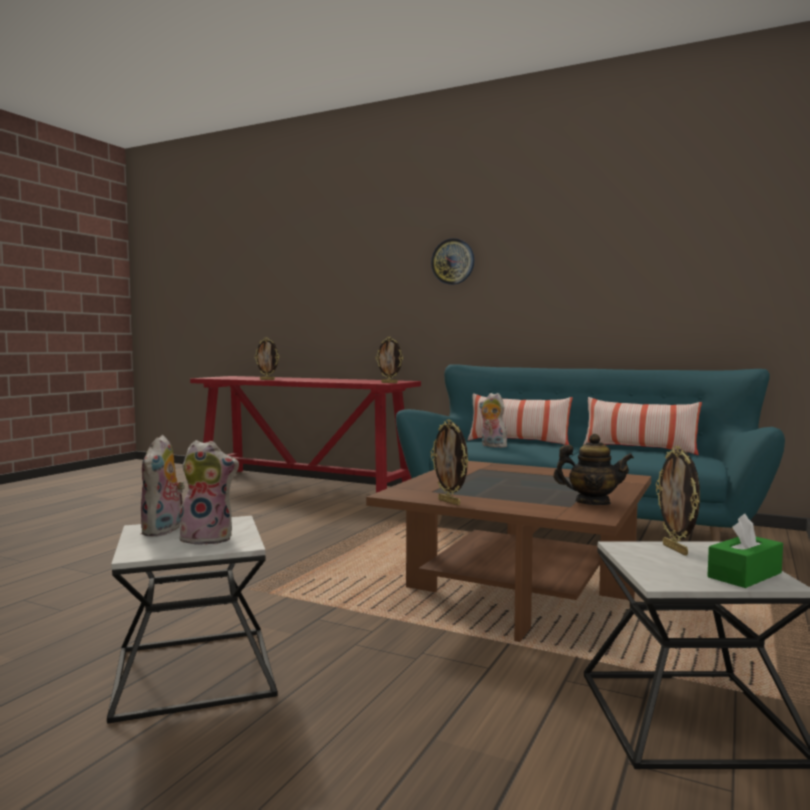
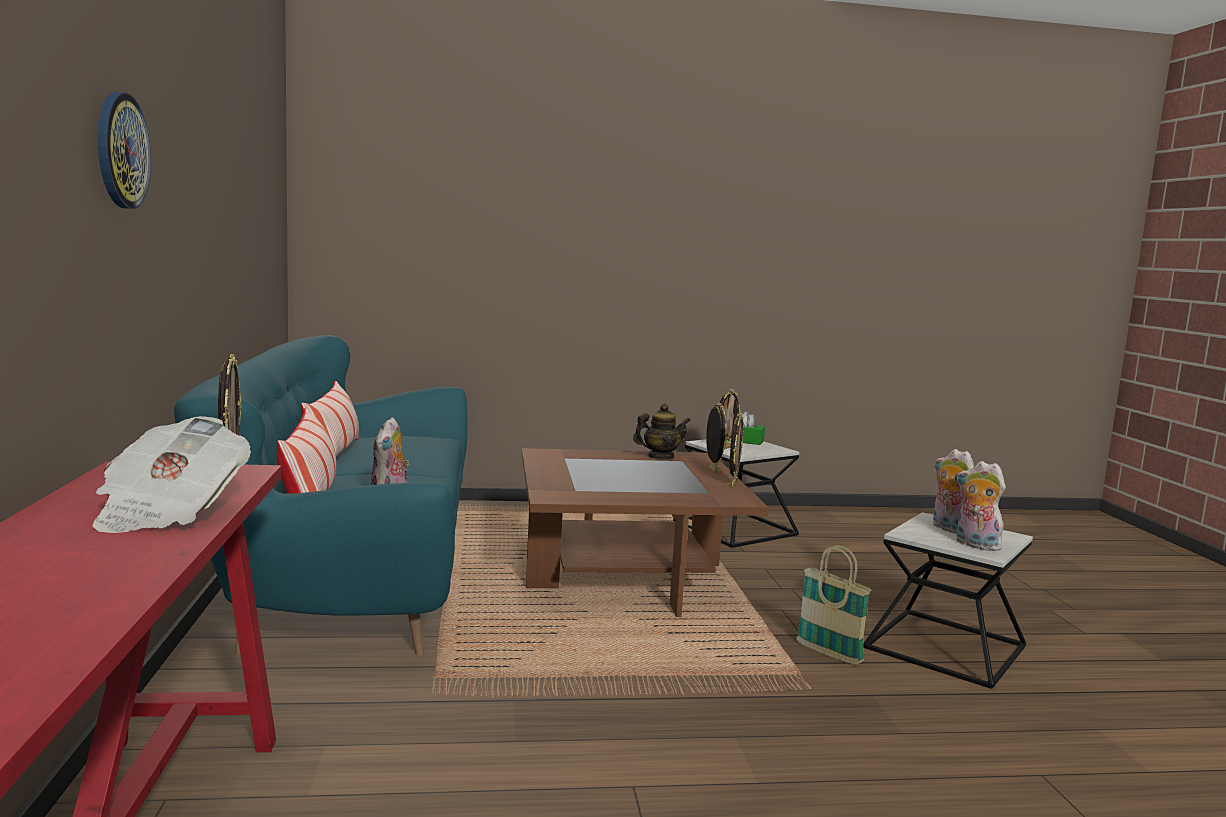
camera: 125 degrees left, 5 degrees up
plush toy [140,435,185,537] -> plush toy turned 105 degrees counterclockwise [956,461,1006,551]
picture frame [254,337,279,380] -> picture frame moved to [706,403,728,473]
teapot [553,434,634,505] -> teapot turned 90 degrees clockwise [633,404,691,459]
none -> newspaper [92,416,251,533]
none -> basket [796,545,872,665]

